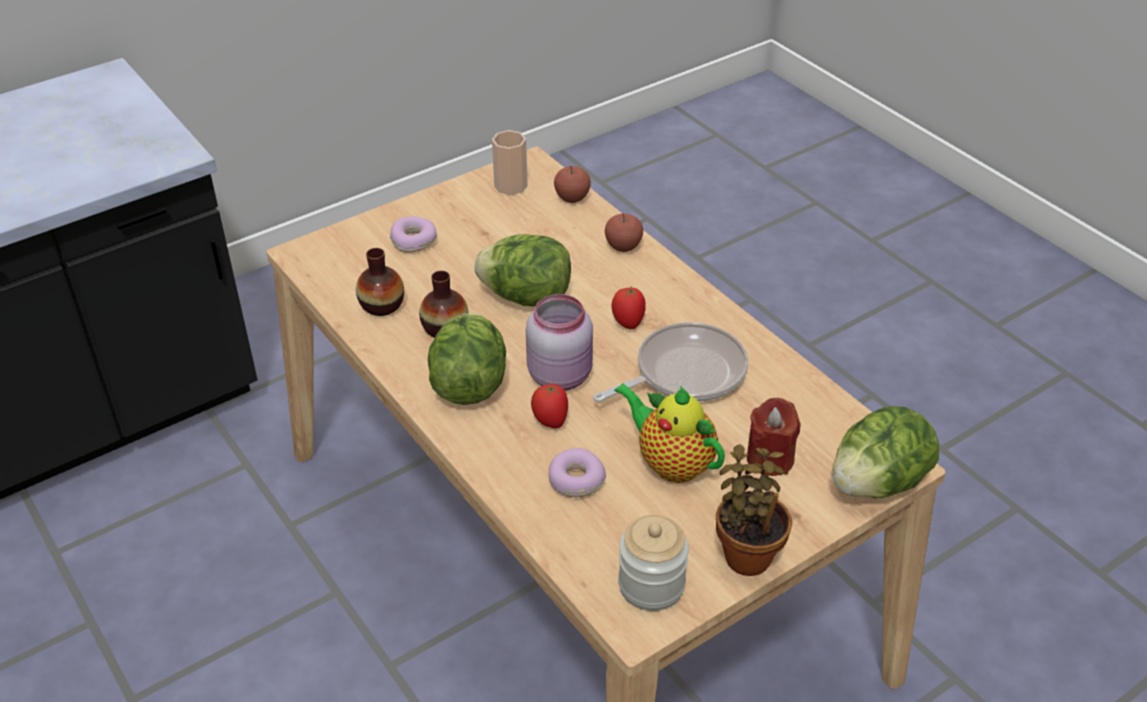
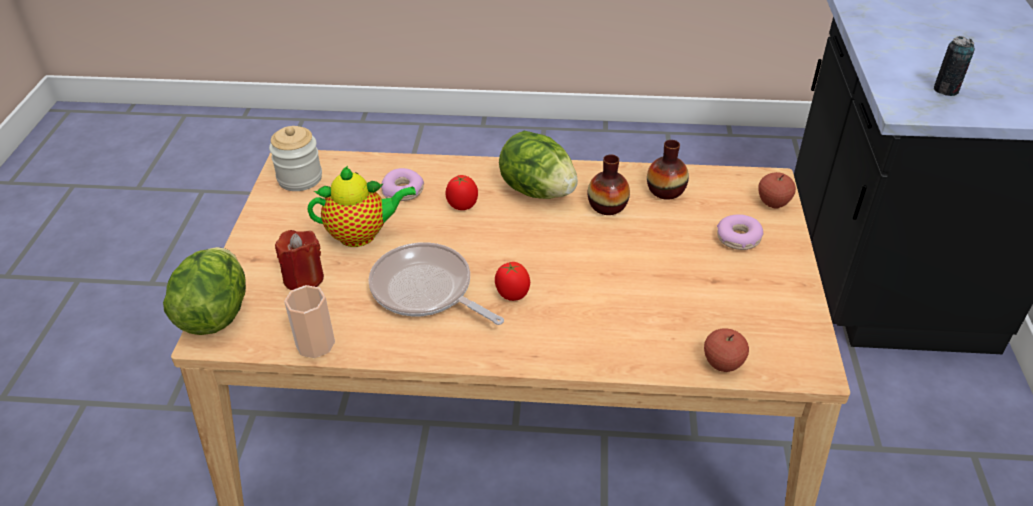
camera: 130 degrees right, 0 degrees up
lettuce [475,234,571,306] -> none
cup [492,130,528,195] -> cup moved to [284,285,335,358]
pink jar [526,294,593,391] -> none
frying pan [593,322,748,402] -> frying pan turned 120 degrees clockwise [368,242,504,325]
apple [605,213,643,252] -> apple moved to [758,172,796,209]
potted plant [716,444,792,576] -> none
none -> can [934,36,975,96]

